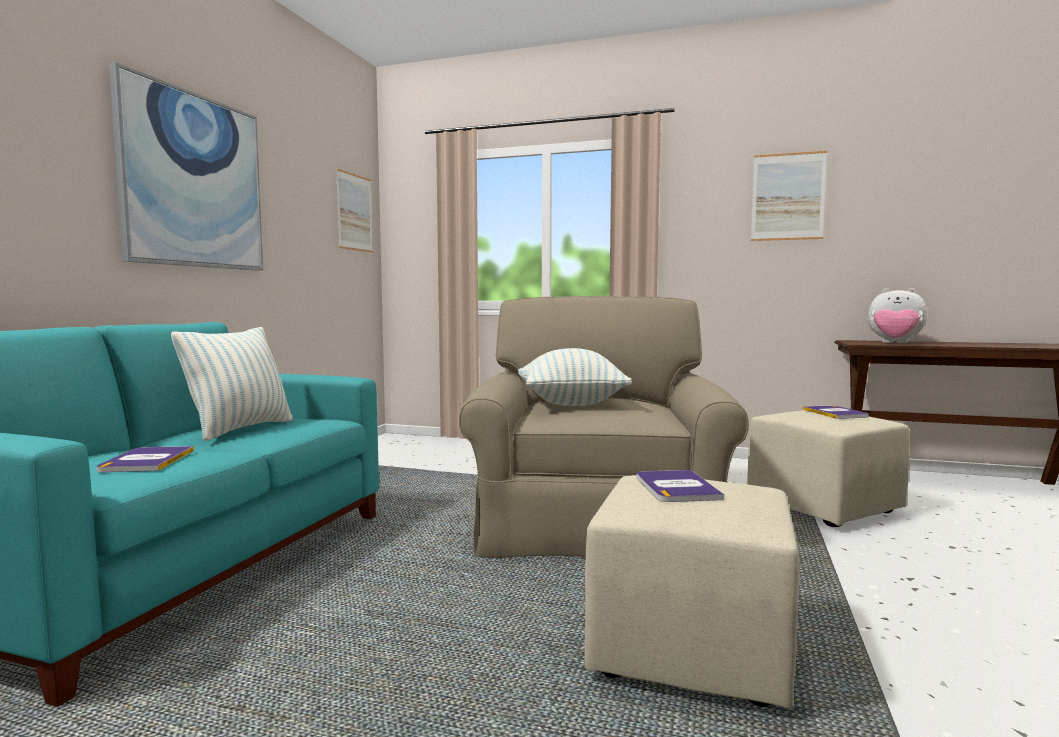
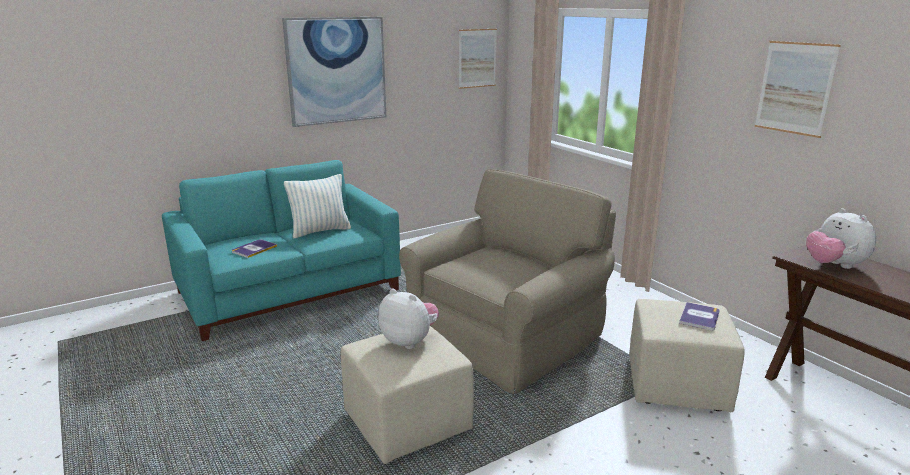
camera: 40 degrees right, 15 degrees up
pillow [518,348,632,406] -> none
book [636,470,724,502] -> plush toy [378,289,439,349]

